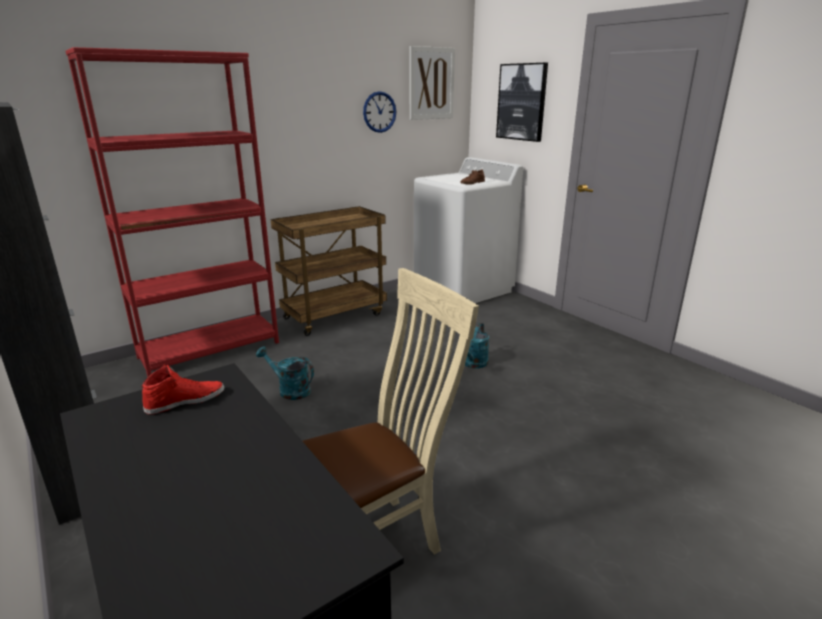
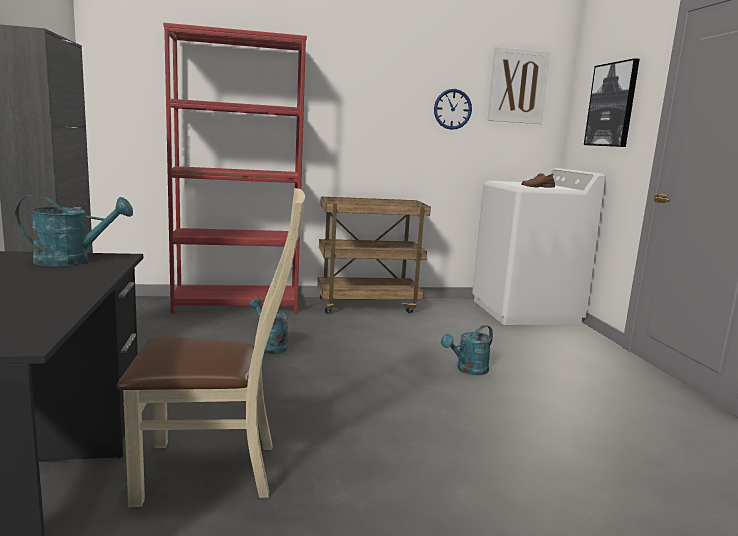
camera: 25 degrees right, 10 degrees down
red shoe [142,364,225,415] -> turquoise watering can [15,194,133,266]

